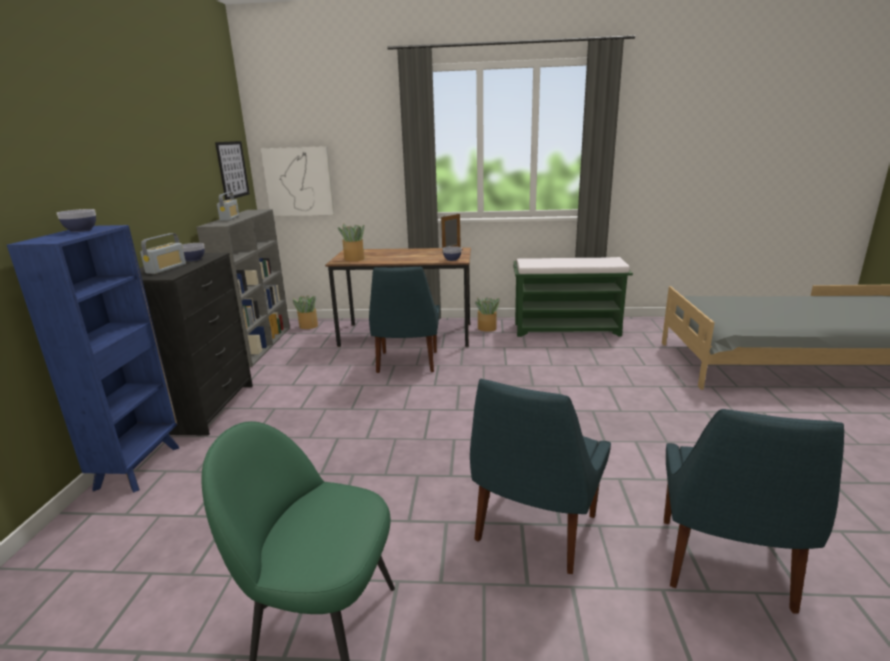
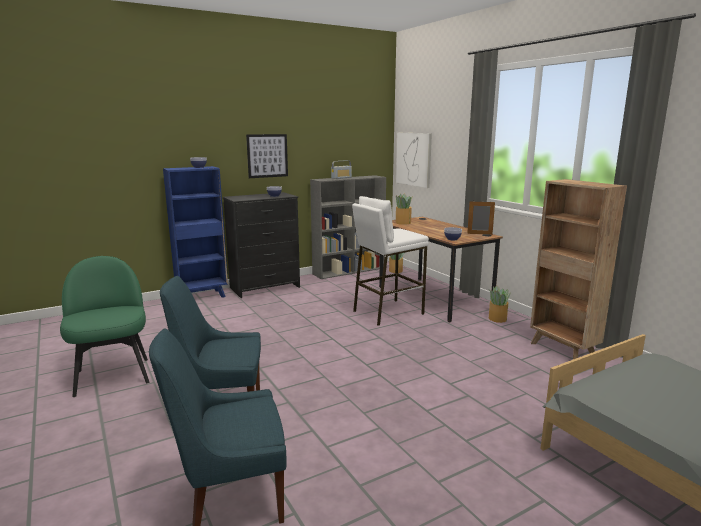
camera: 55 degrees right, 5 degrees down
radio [140,233,186,274] -> none
picture [215,141,250,200] -> picture moved to [246,134,288,178]
blue chair [369,267,440,373] -> white stool [352,196,429,326]
green bench [513,257,633,337] -> brown bookcase [530,179,627,359]

